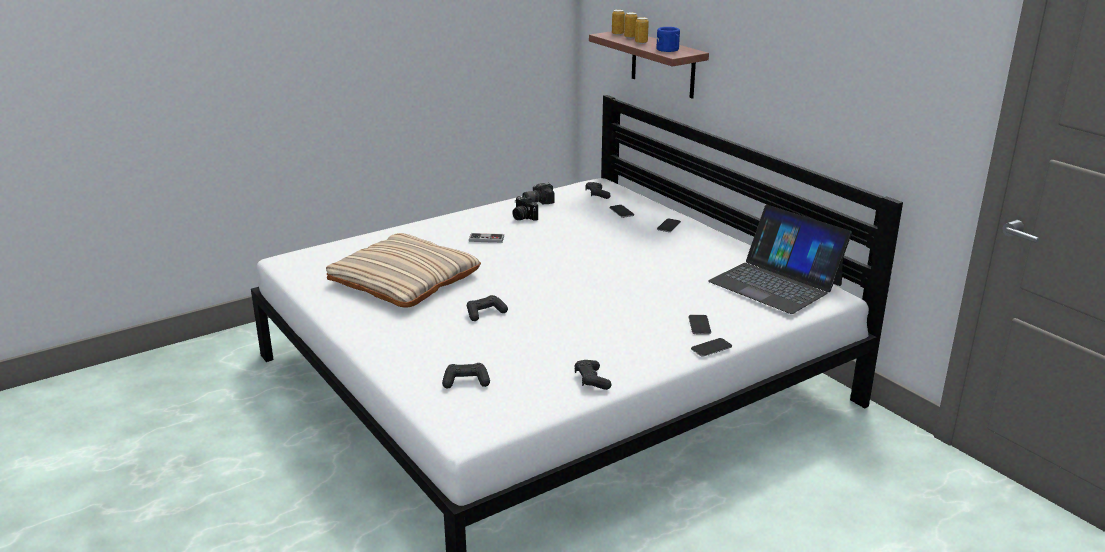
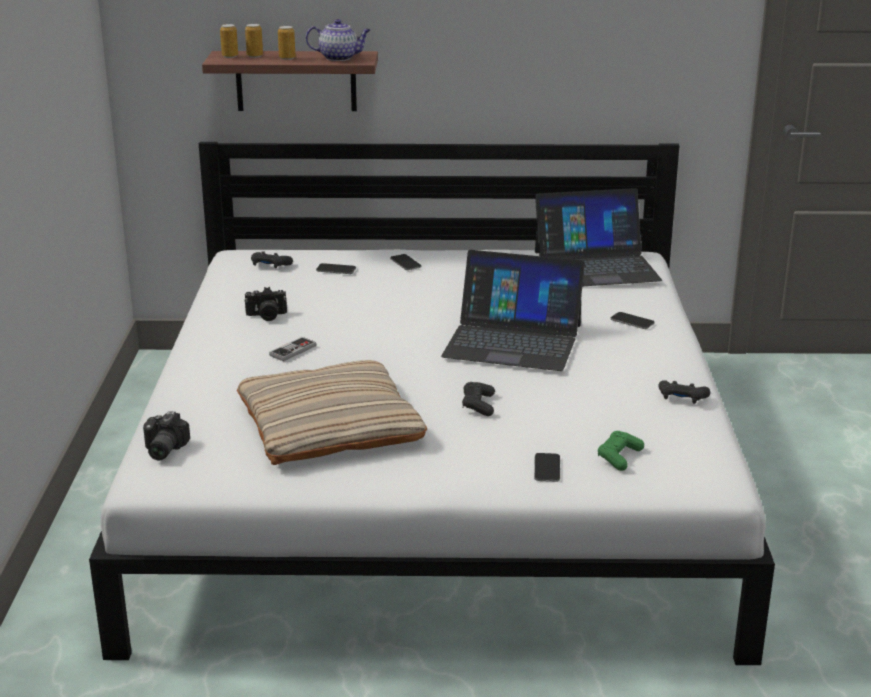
camera: 55 degrees left, 0 degrees up
black game controller [442,363,490,389] -> green game controller [598,431,644,471]
camera [522,182,555,204] -> camera moved to [143,411,190,460]
blue mug [656,27,680,52] -> teapot [306,19,371,61]
phone [691,338,732,357] -> phone moved to [534,453,560,482]
none -> laptop [441,250,585,371]

